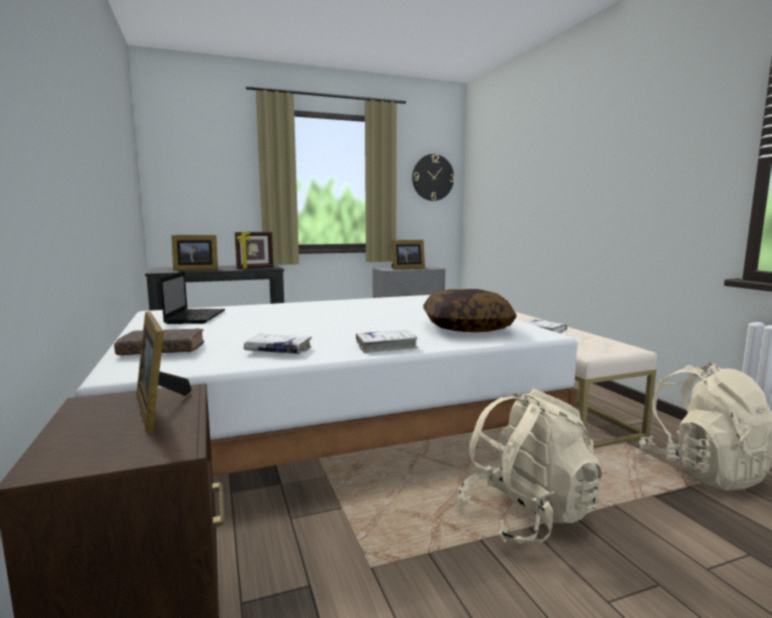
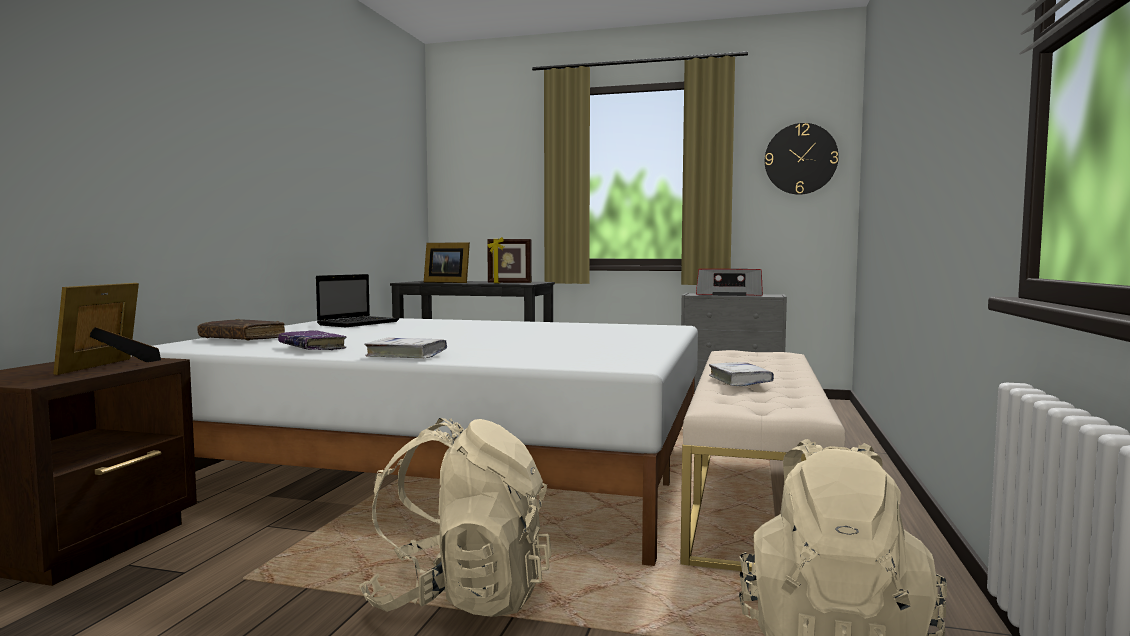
camera: 35 degrees right, 5 degrees down
white book [244,334,312,354] -> purple book [278,330,346,350]
picture frame [391,240,425,270] -> radio [696,269,763,296]
pillow [423,289,517,332] -> none

